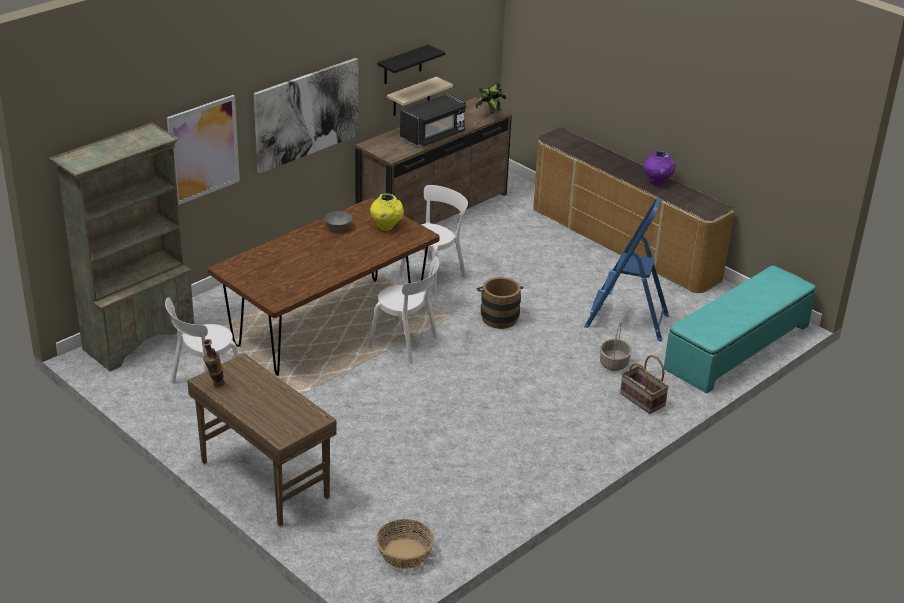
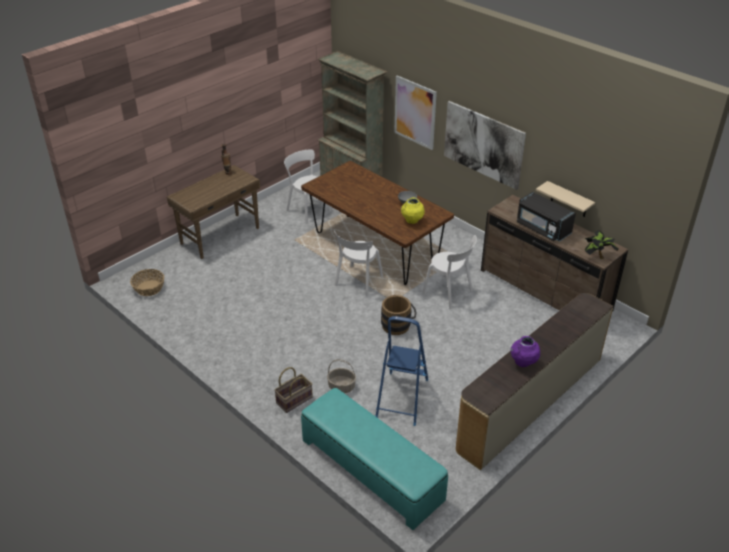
camera: 90 degrees right, 5 degrees up
black shelf [377,45,445,84] -> none

